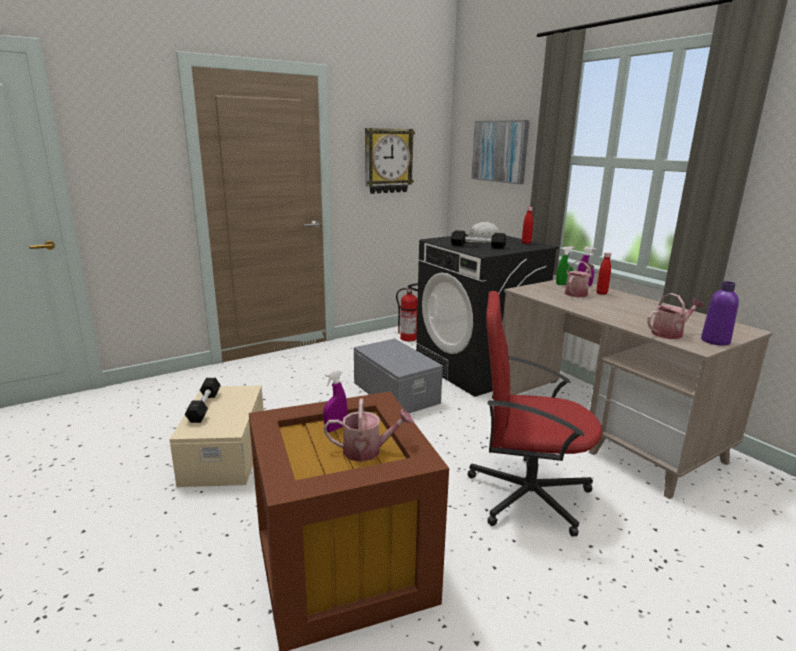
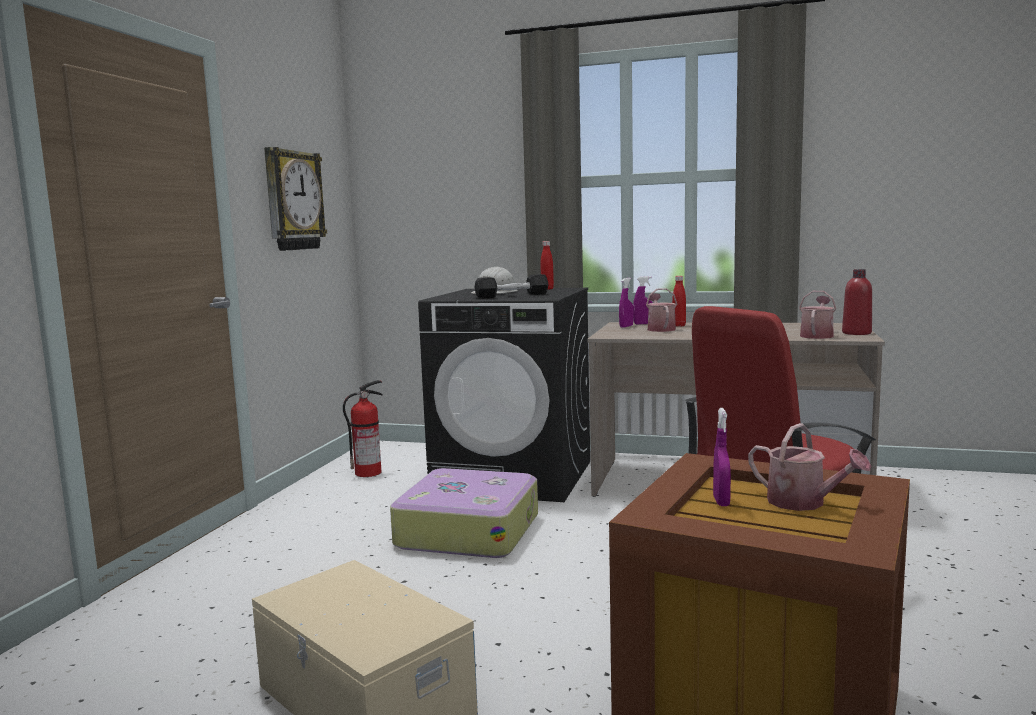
camera: 40 degrees left, 10 degrees down
black dumbbell [185,378,221,423] -> none
watering can [324,399,414,462] -> watering can turned 90 degrees clockwise [748,423,871,511]
grey storage box [354,339,443,413] -> suitcase [390,468,538,558]
picture [471,120,530,184] -> none
green spray bottle [556,247,574,285] -> purple spray bottle [619,278,634,328]
purple bottle [701,281,739,346] -> red bottle [842,269,872,335]

